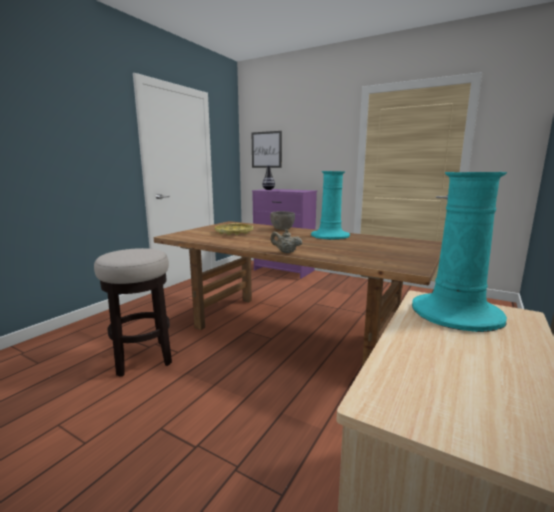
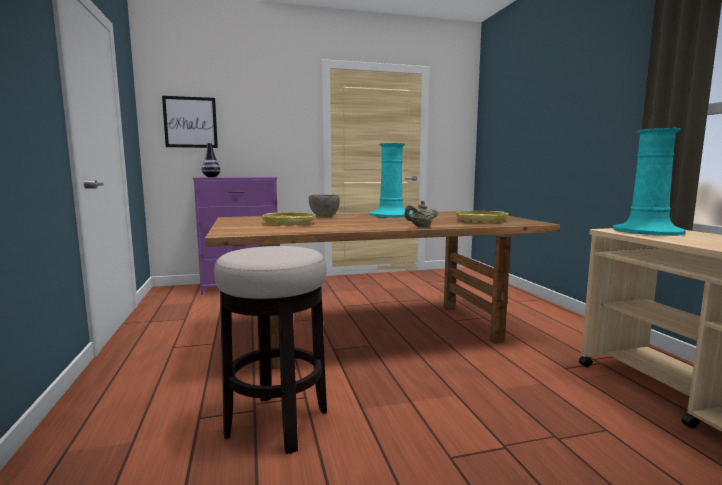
camera: 45 degrees left, 5 degrees down
none -> yellow tray [457,211,509,223]

